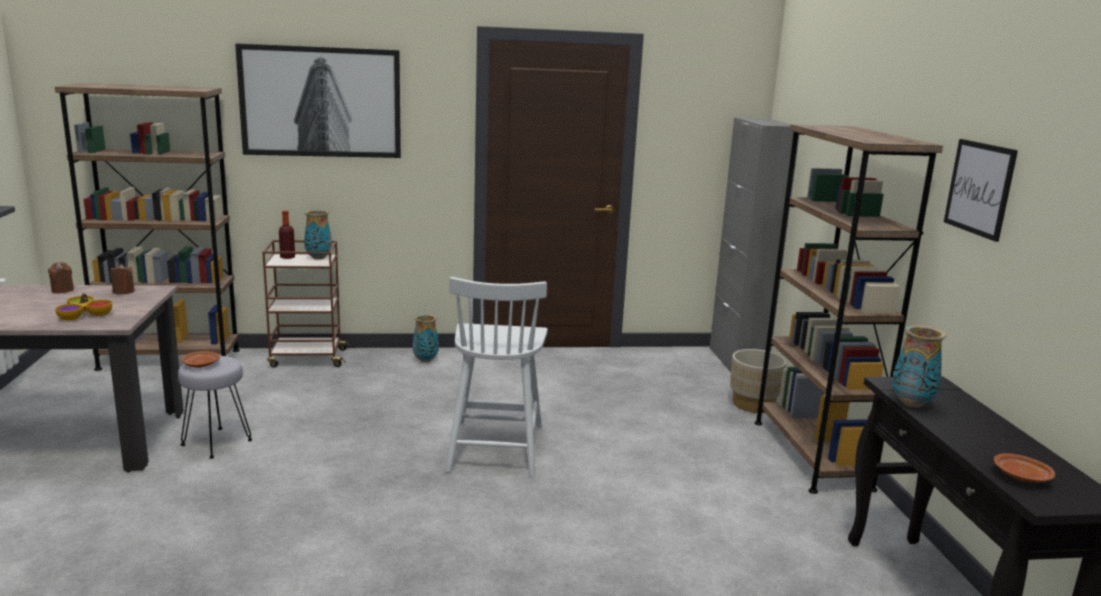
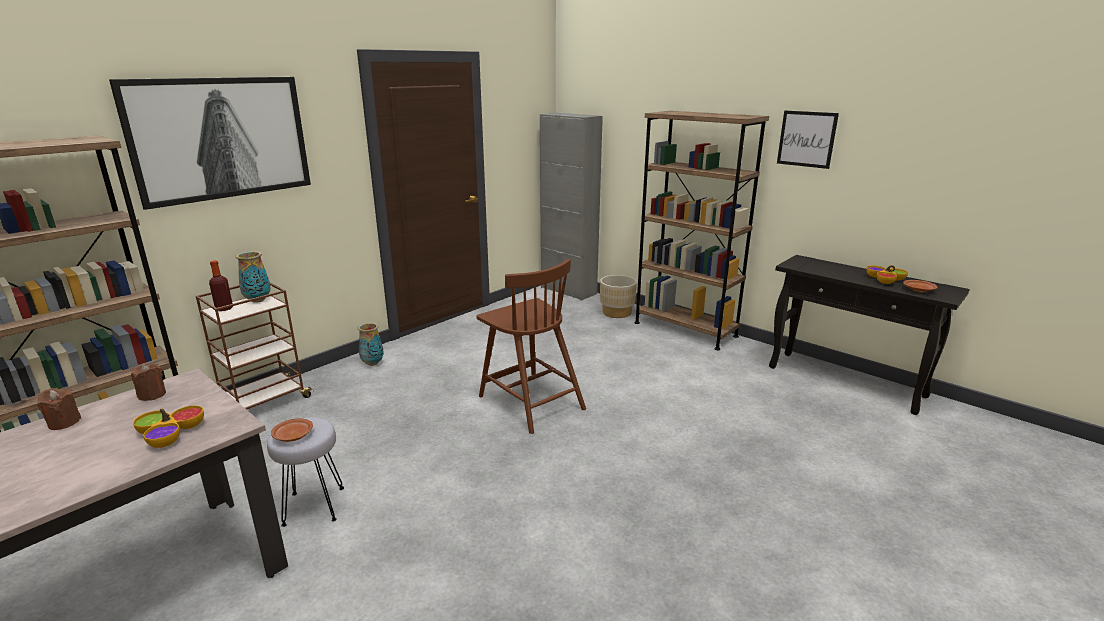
camera: 40 degrees left, 5 degrees up
white chair [445,277,548,478] -> brown chair [476,259,586,434]
vase [892,325,946,407] -> none
none -> bowl [866,265,908,284]

